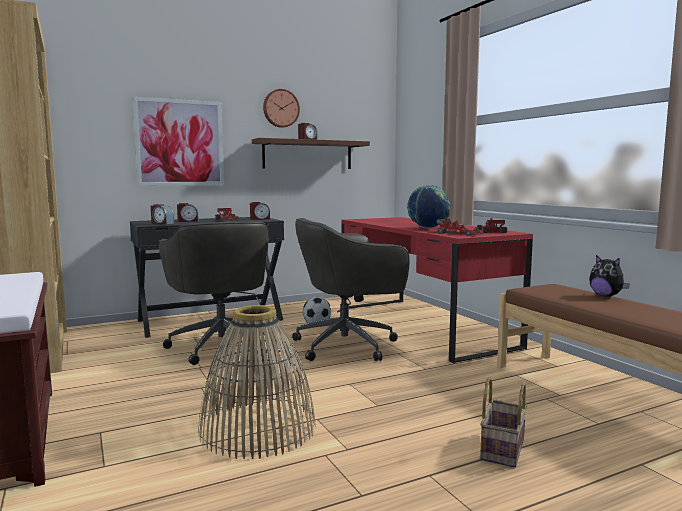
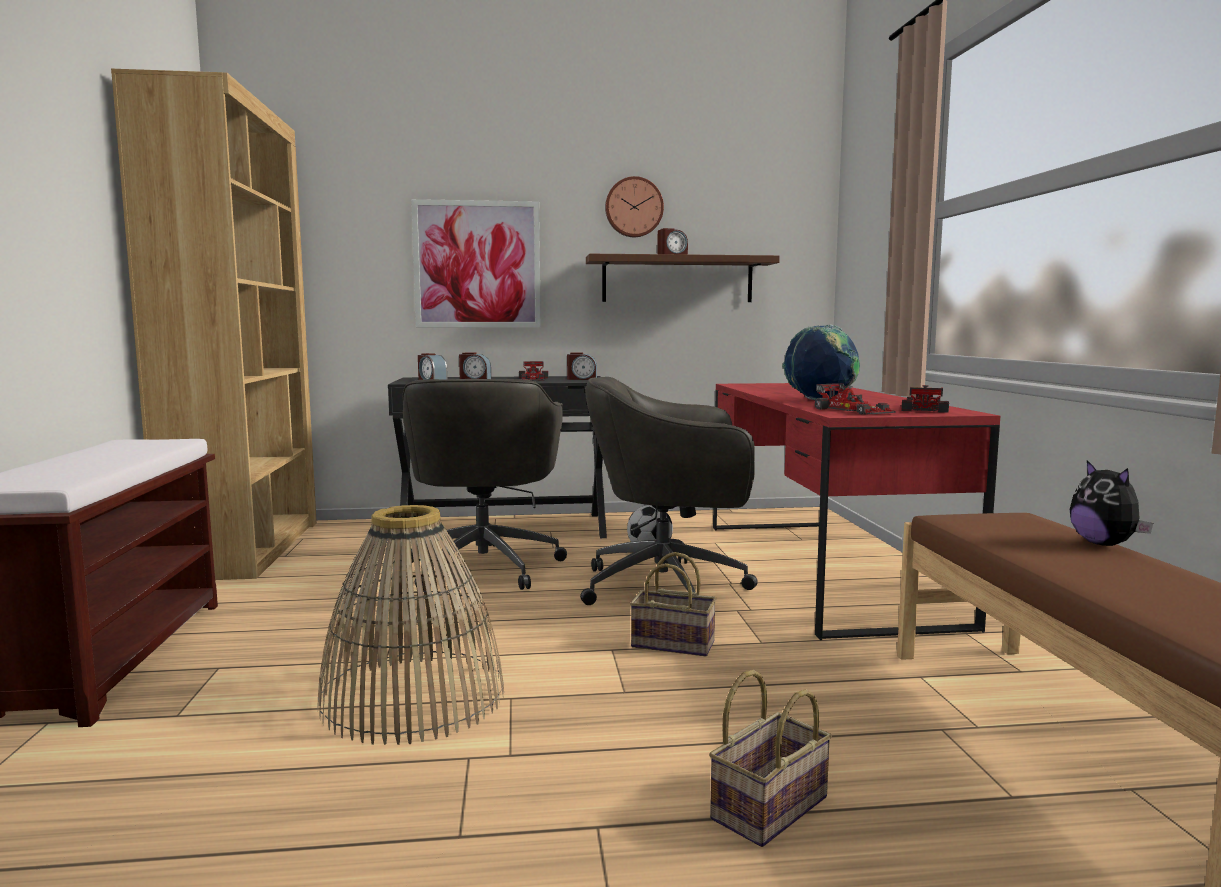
camera: 20 degrees right, 0 degrees up
none -> basket [630,552,717,656]

